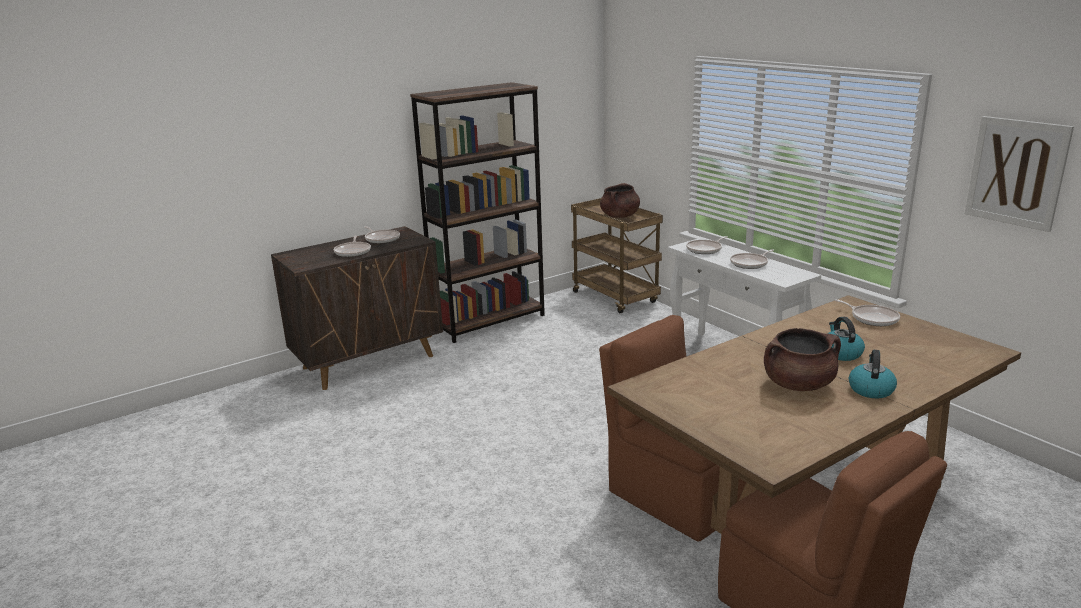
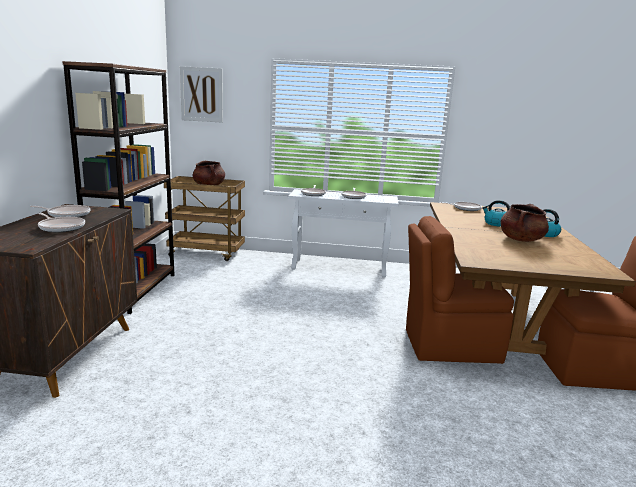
camera: 50 degrees left, 5 degrees down
picture [965,116,1074,232] -> picture moved to [180,66,223,123]

